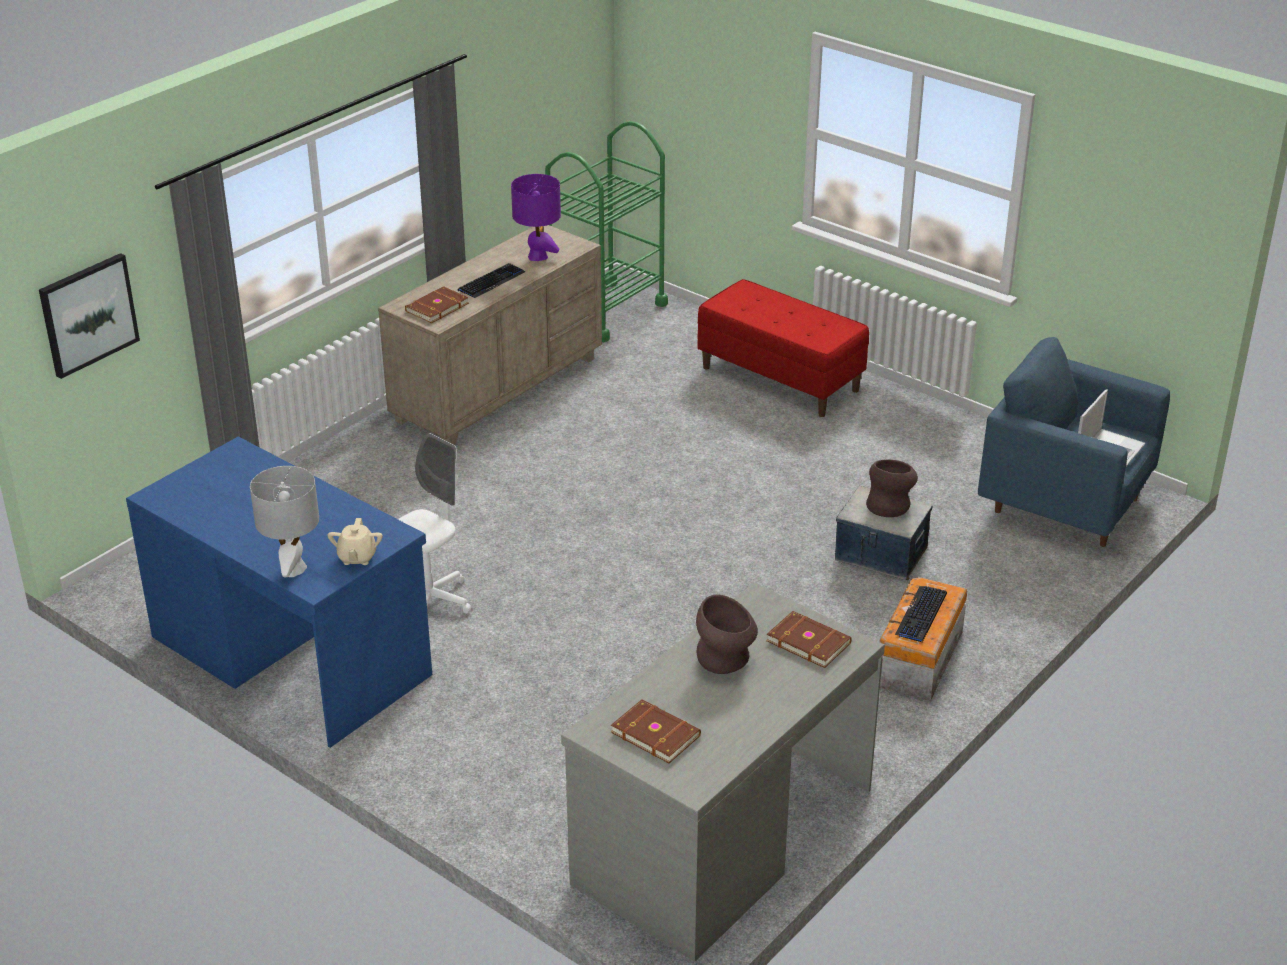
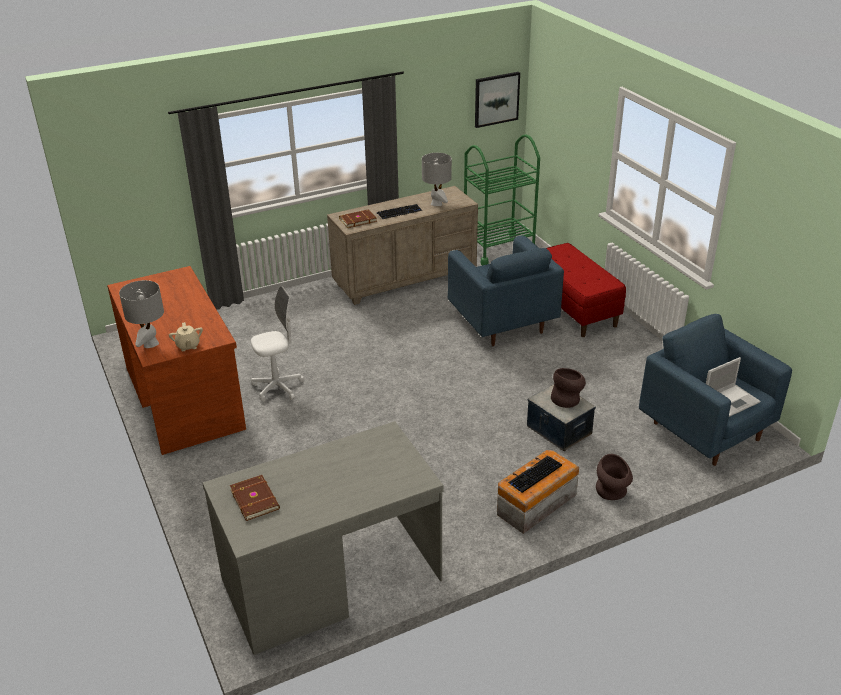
camera: 25 degrees right, 0 degrees up
picture [39,253,140,379] -> picture moved to [475,72,520,128]
blue desk [126,437,432,748] -> brown desk [107,266,246,455]
beige teapot [328,518,383,565] -> beige teapot turned 45 degrees counterclockwise [169,322,203,351]
purple table lamp [511,174,561,261] -> grey table lamp [422,153,452,206]
brown vase [696,595,758,674] -> brown vase moved to [596,454,633,500]
brown book [766,611,852,668] -> none
none -> blue armchair [448,235,564,346]

